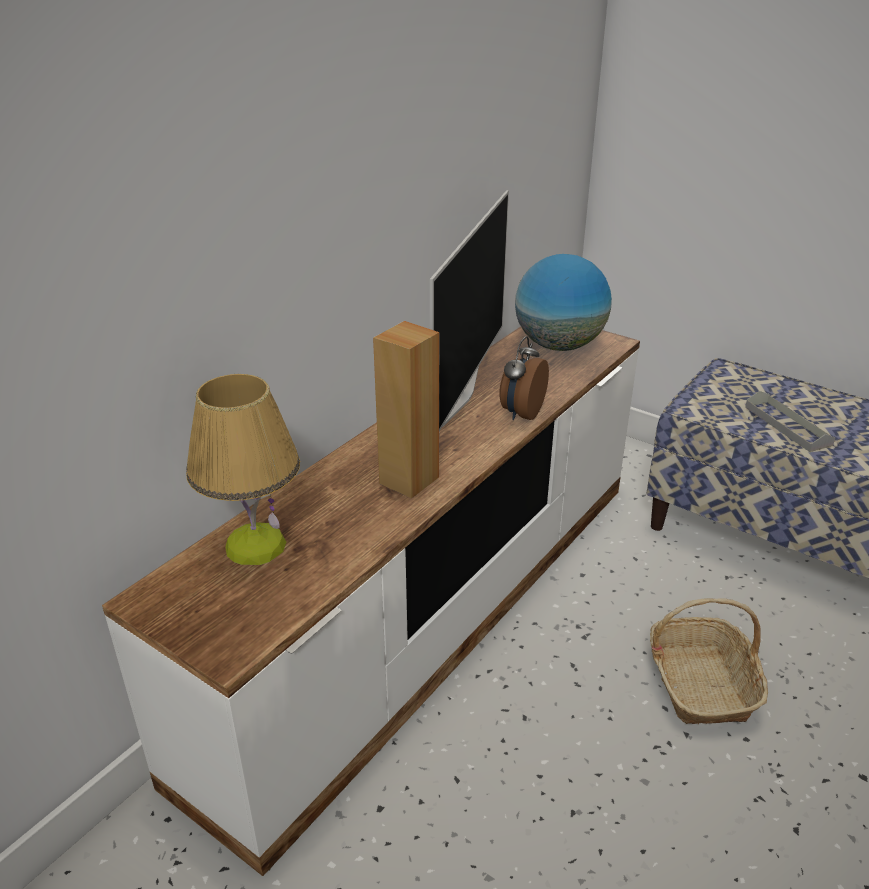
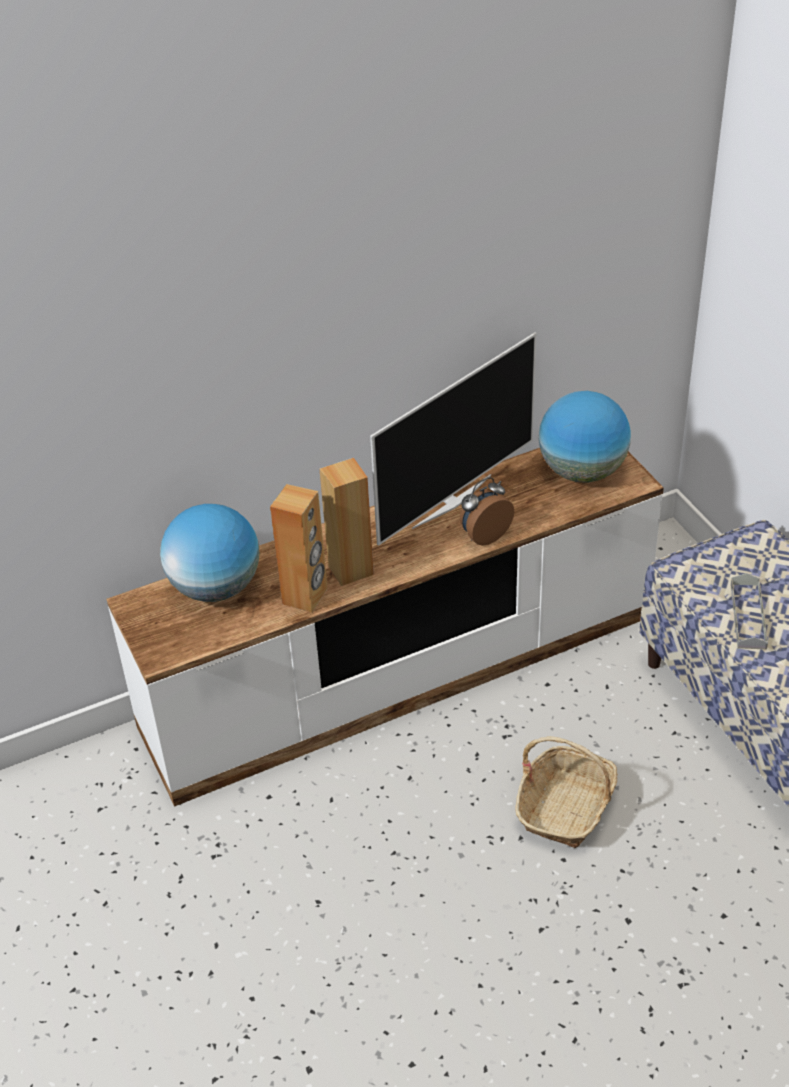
camera: 30 degrees right, 10 degrees up
table lamp [186,374,300,565] -> globe [160,504,259,602]
none -> brown speaker [270,484,327,613]

